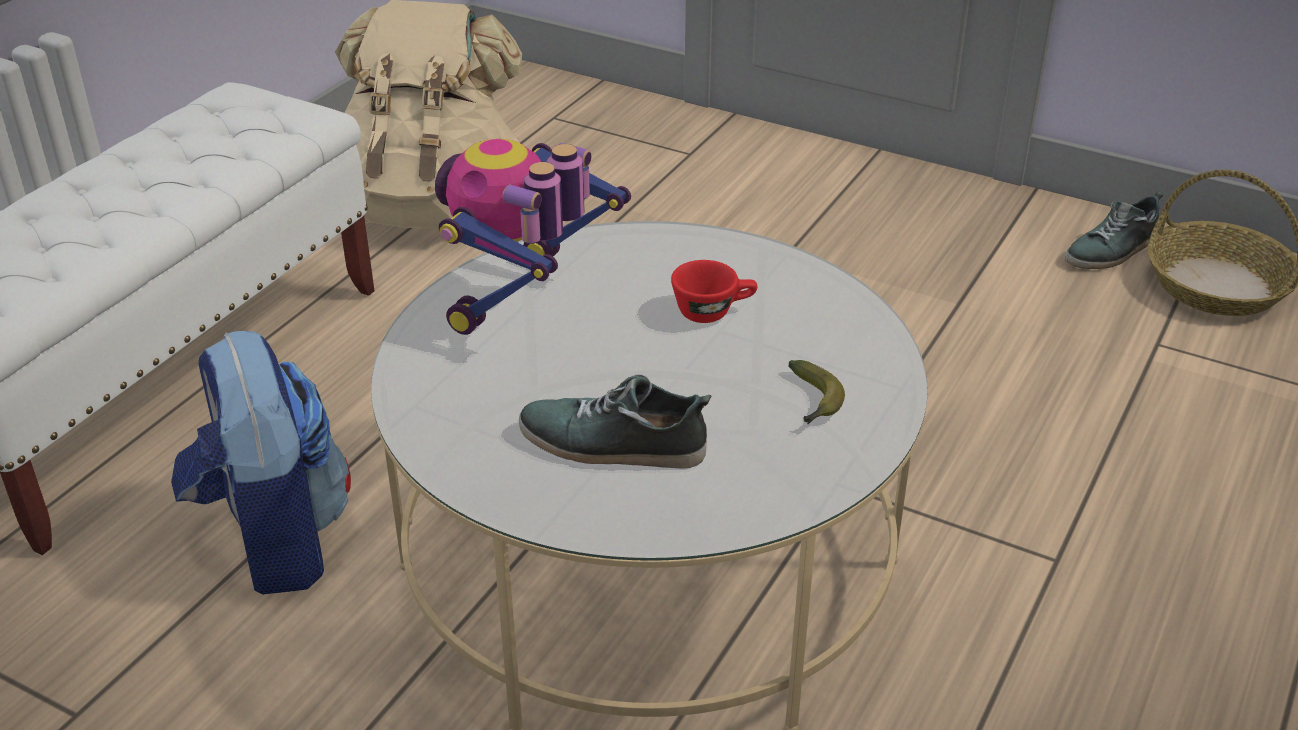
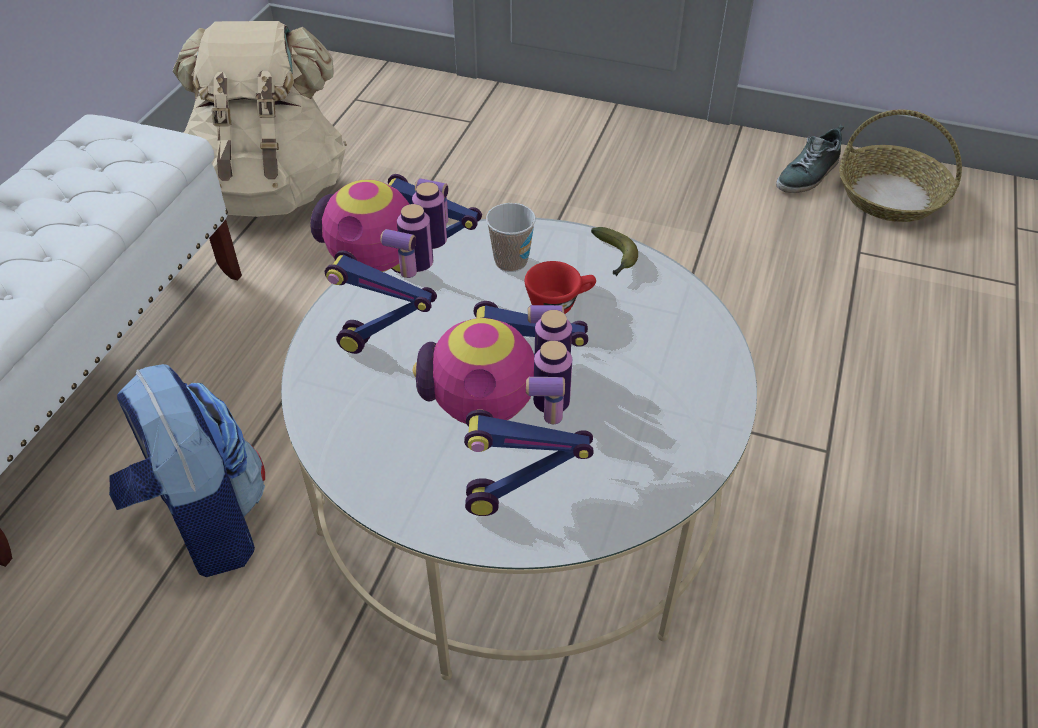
camera: 10 degrees left, 10 degrees up
shoe [519,375,711,469] -> toy robot [413,301,594,516]
banana [788,360,845,424] -> banana moved to [591,227,638,276]
none -> cup [486,203,536,272]

